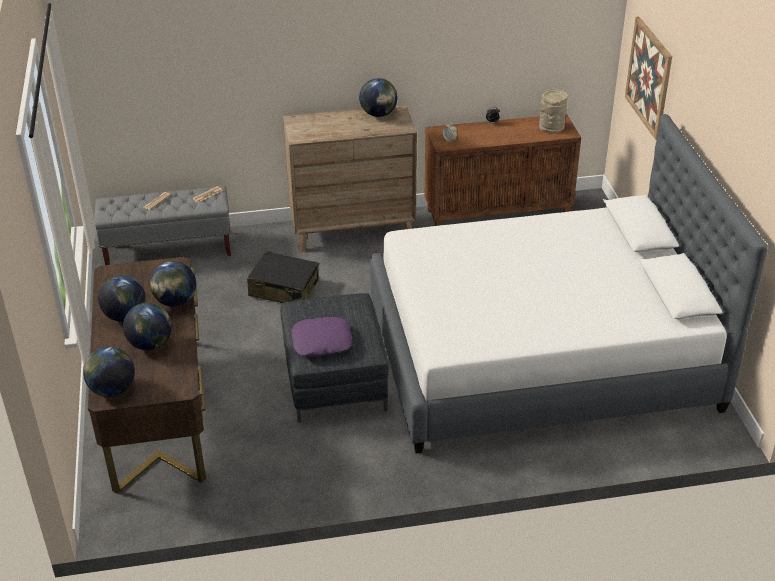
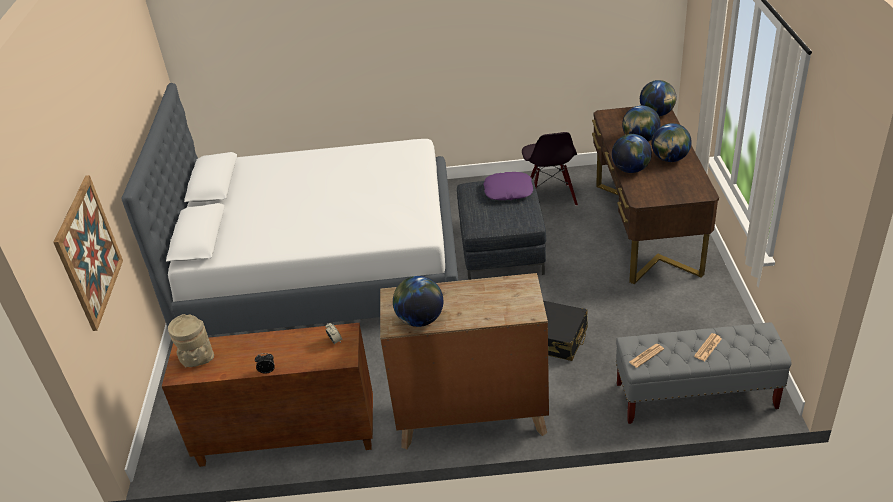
camera: 170 degrees left, 0 degrees up
none -> black chair [522,132,578,206]

